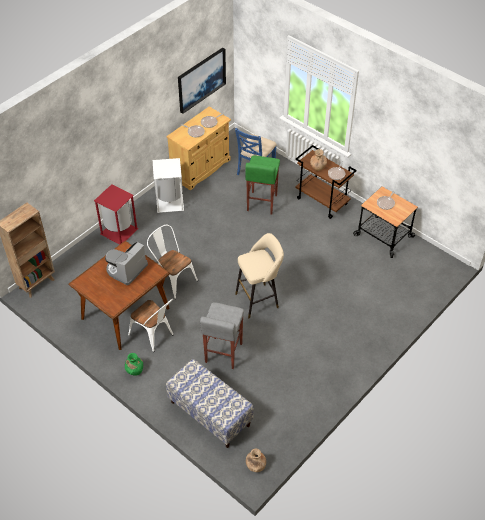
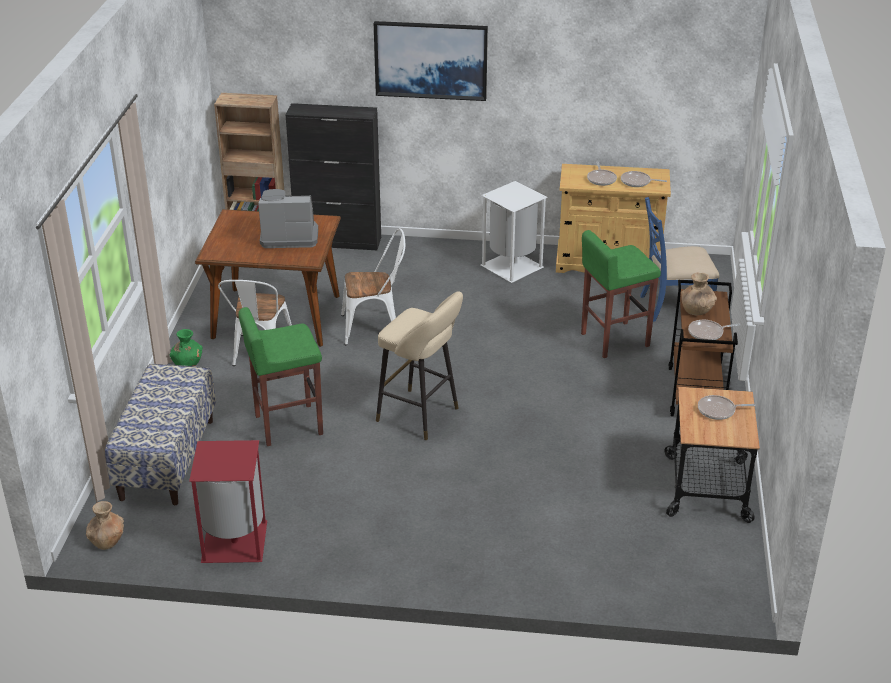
camera: 55 degrees right, 15 degrees down
red trash can [94,184,138,245] -> red trash can moved to [189,440,267,563]
white chair [147,225,198,299] -> white chair turned 75 degrees clockwise [341,228,405,345]
picture [178,47,226,114] -> picture moved to [374,21,488,101]
grey stool [200,302,244,369] -> green stool [238,307,323,446]
none -> black cabinet [285,103,381,250]

